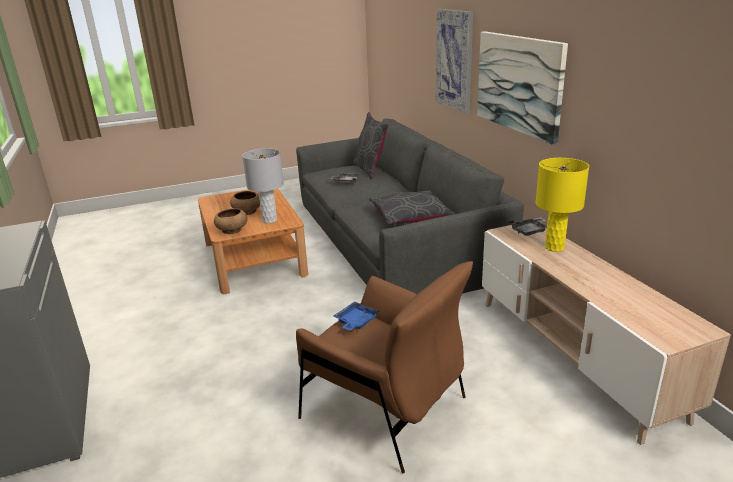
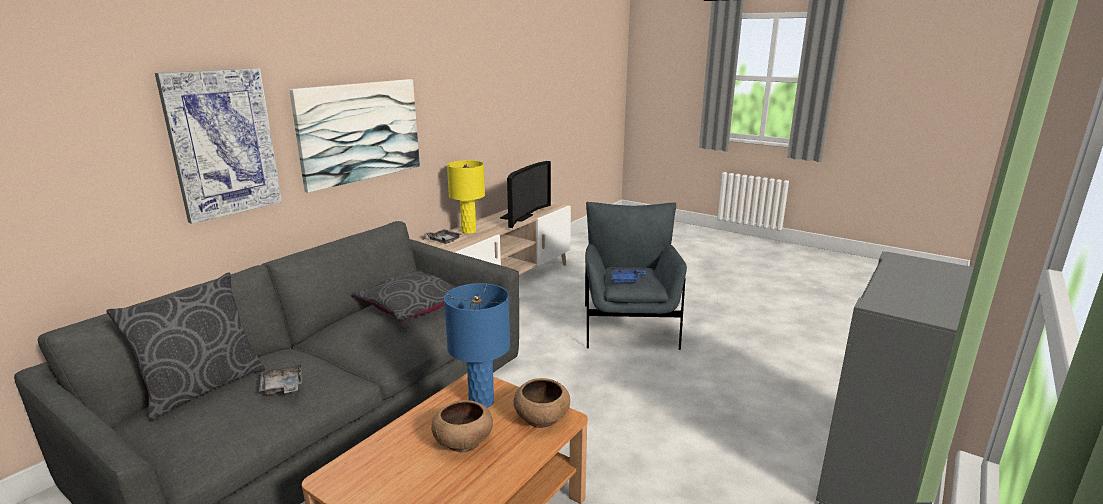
camera: 125 degrees left, 5 degrees down
grey table lamp [242,148,284,223] -> blue table lamp [444,283,510,408]
brown armchair [296,261,473,473] -> grey armchair [585,202,687,350]
none -> television [500,161,551,228]

